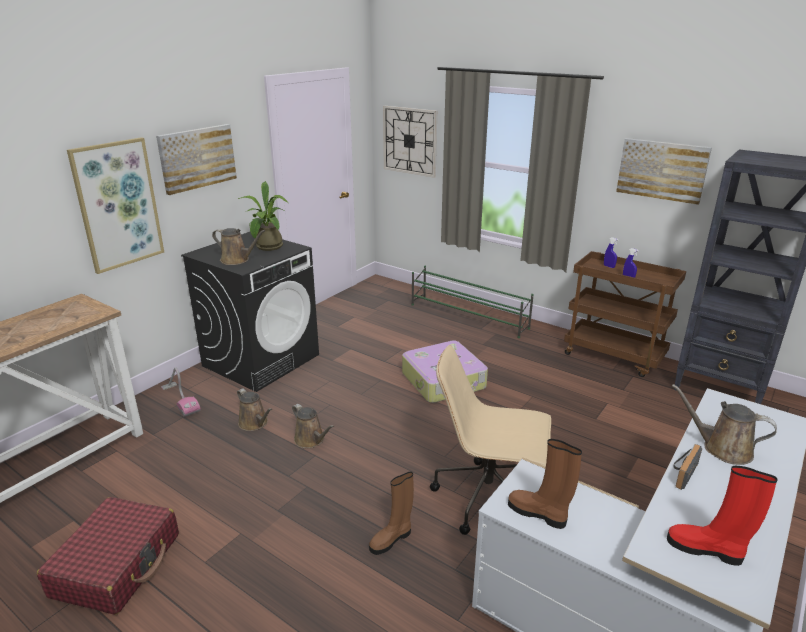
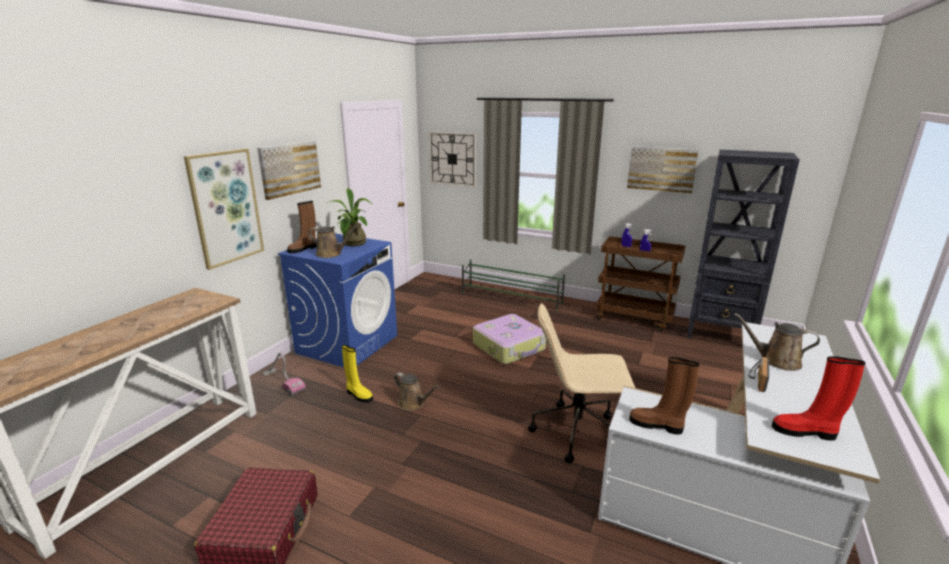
camera: 10 degrees left, 5 degrees down
black washing machine [181,232,319,392] -> blue washing machine [278,234,397,368]
brown watering can [237,388,272,431] -> yellow boot [342,345,373,403]
brown boot [369,472,414,555] -> brown boot moved to [287,201,316,253]

